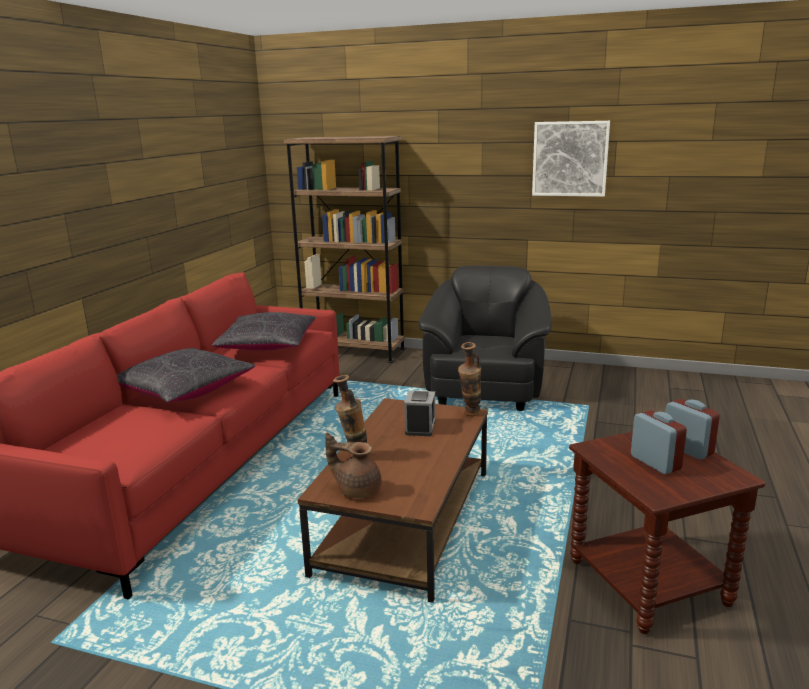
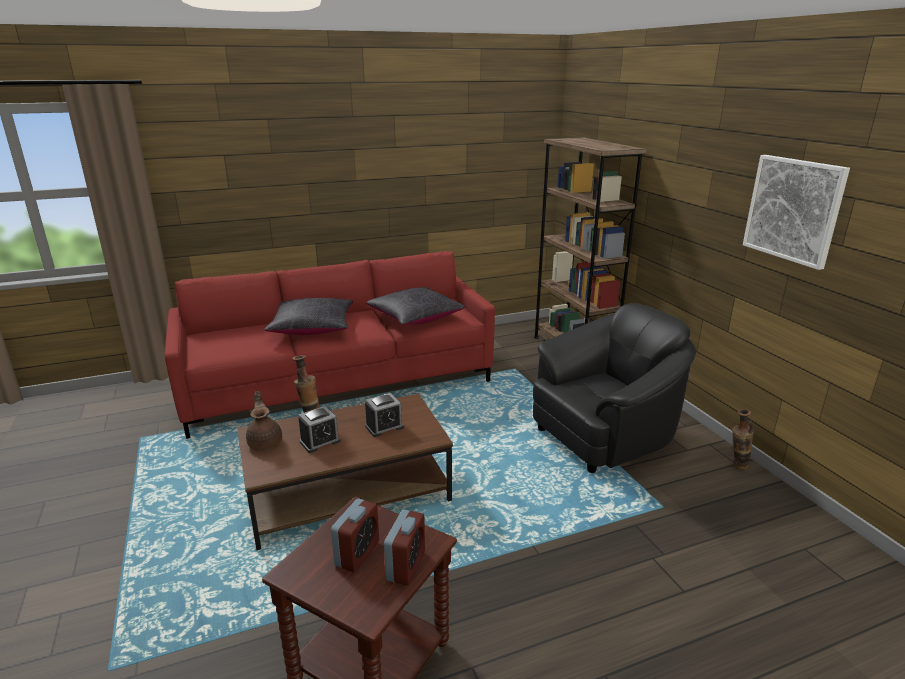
camera: 50 degrees right, 5 degrees up
vase [458,342,481,417] -> vase moved to [732,409,754,470]
none -> alarm clock [299,406,341,453]

